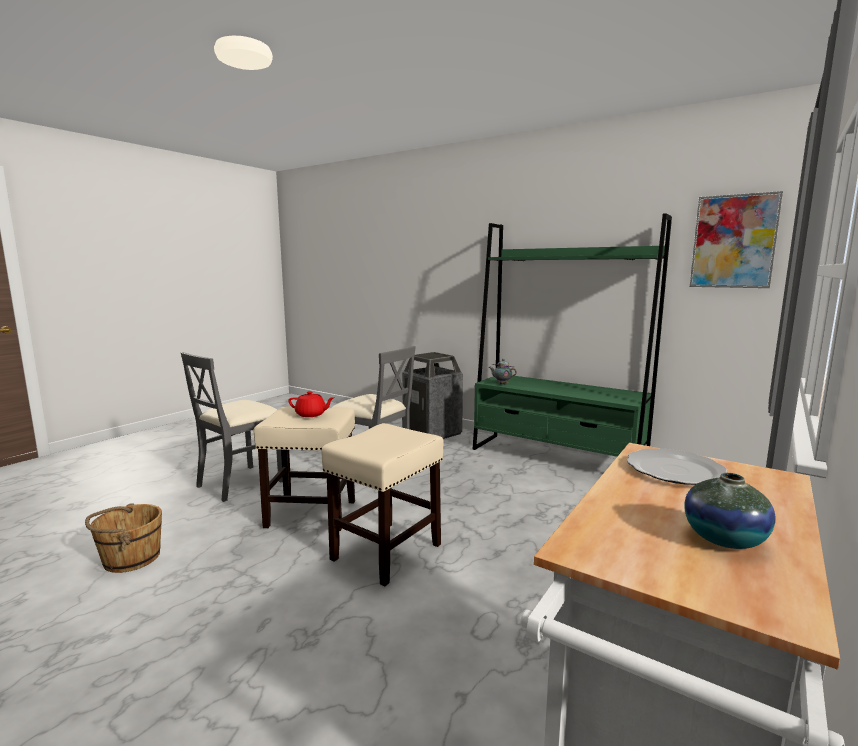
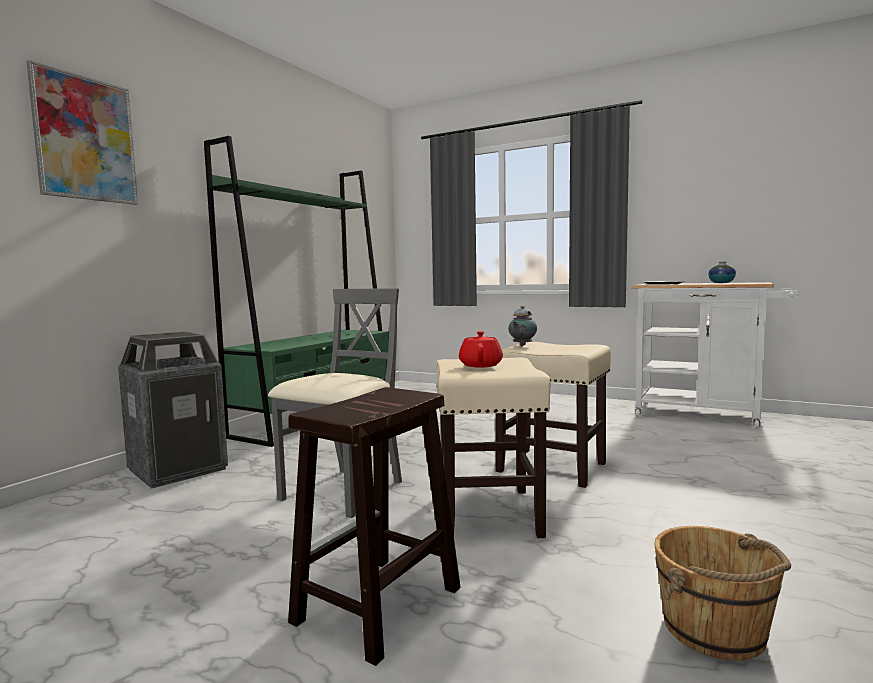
camera: 95 degrees left, 5 degrees down
grey chair [181,352,283,502] -> brown stool [288,387,461,666]
teapot [489,359,517,385] -> teapot moved to [508,306,537,346]
picture [690,191,783,288] -> picture moved to [27,60,138,205]

